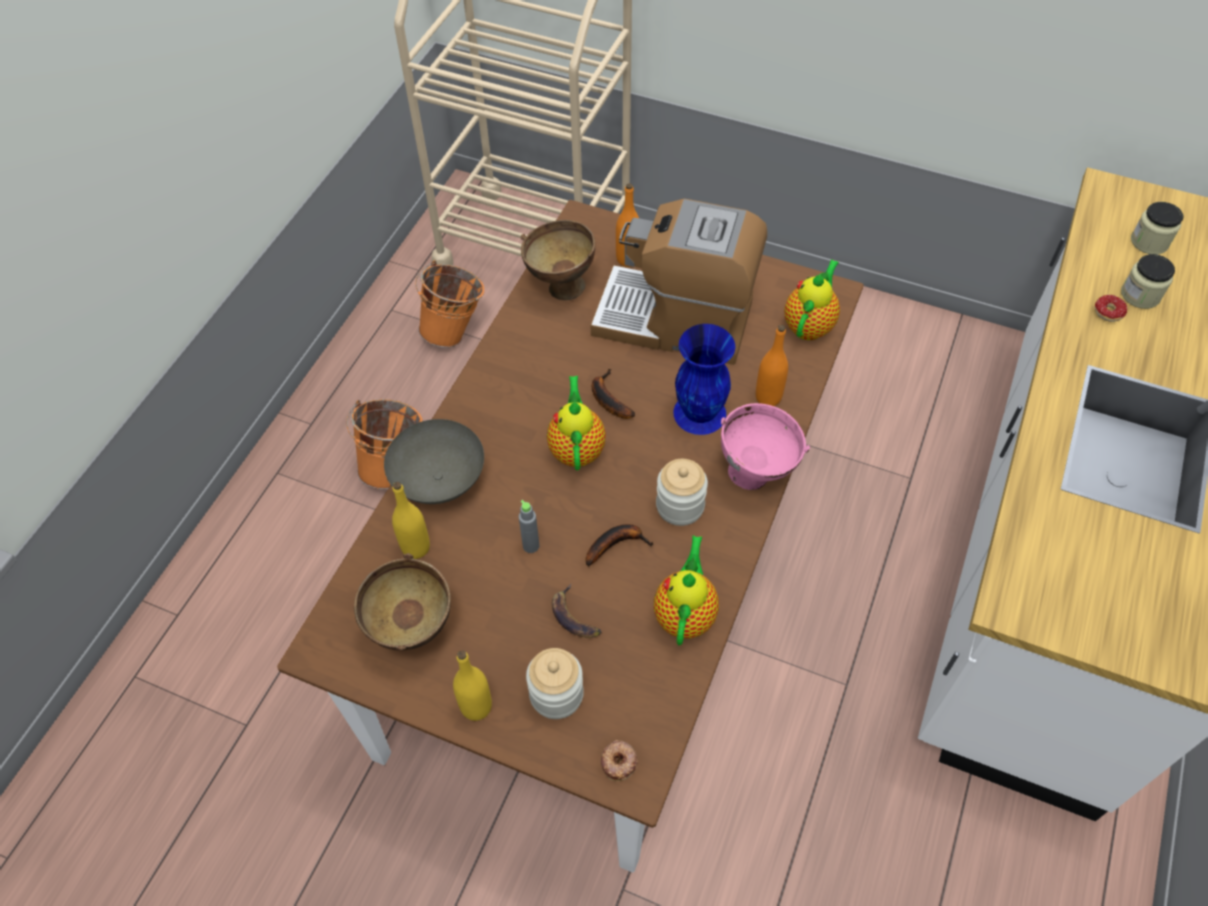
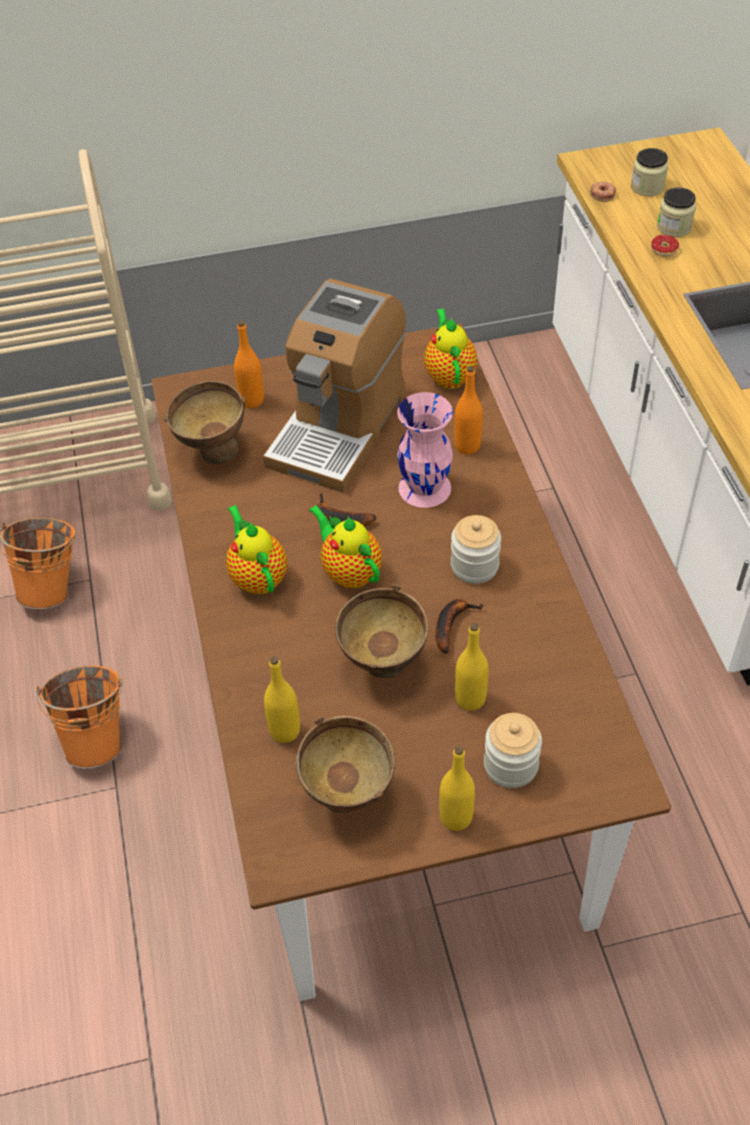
camera: 35 degrees left, 5 degrees down
grey bowl [384,419,484,504] -> none
grey bottle [519,500,540,553] -> brown bowl [335,584,429,678]
banana [552,584,601,638] -> yellow bottle [455,623,489,711]
coffee machine [590,199,767,365] -> coffee machine turned 45 degrees counterclockwise [263,279,406,493]
donut [601,740,638,781] -> donut moved to [590,181,616,202]
teapot [654,535,719,646] -> teapot moved to [226,505,287,594]
blue vase [673,324,735,435] -> pink vase [397,392,453,508]
pink bowl [721,403,810,490] -> none

